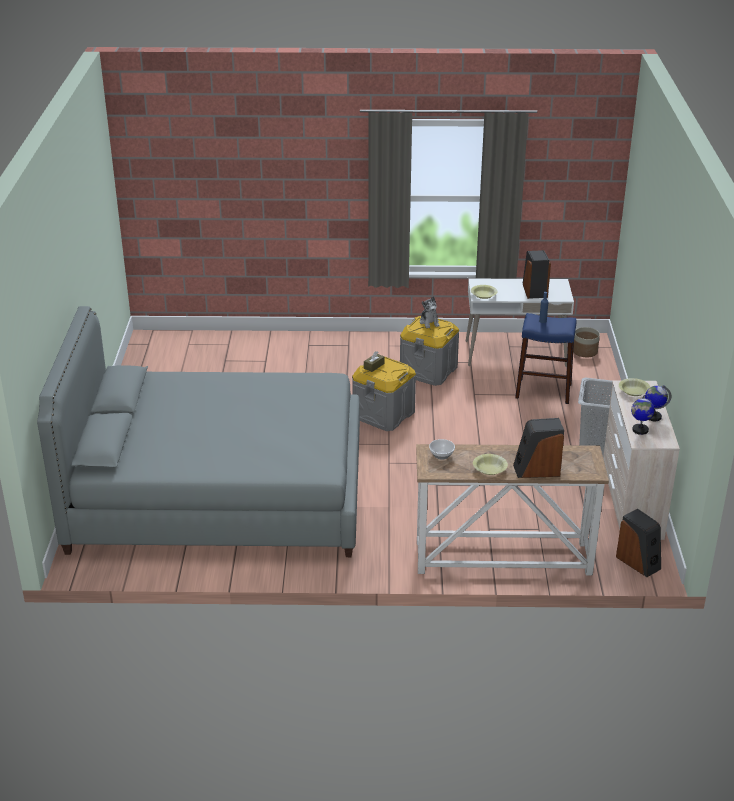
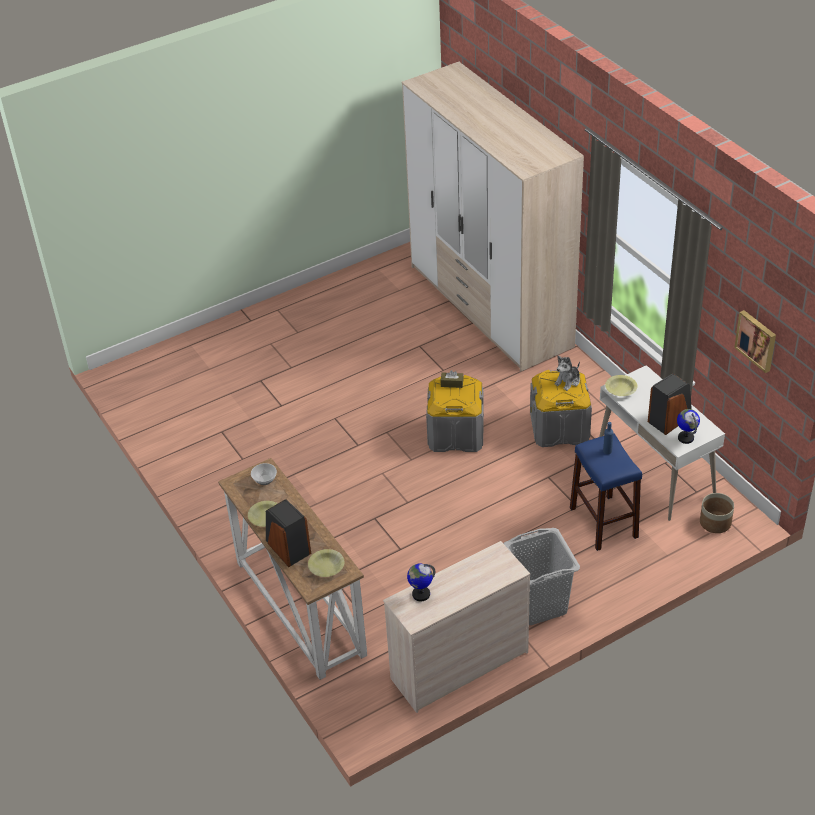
camera: 60 degrees right, 10 degrees up
grey bed [37,306,360,557] -> none
speaker [616,509,661,577] -> none
yellow bowl [619,378,650,396] -> yellow bowl moved to [308,549,344,577]
globe [645,385,671,421] -> globe moved to [677,409,700,444]
none -> wardrobe [401,62,584,372]
none -> picture [734,310,776,373]

